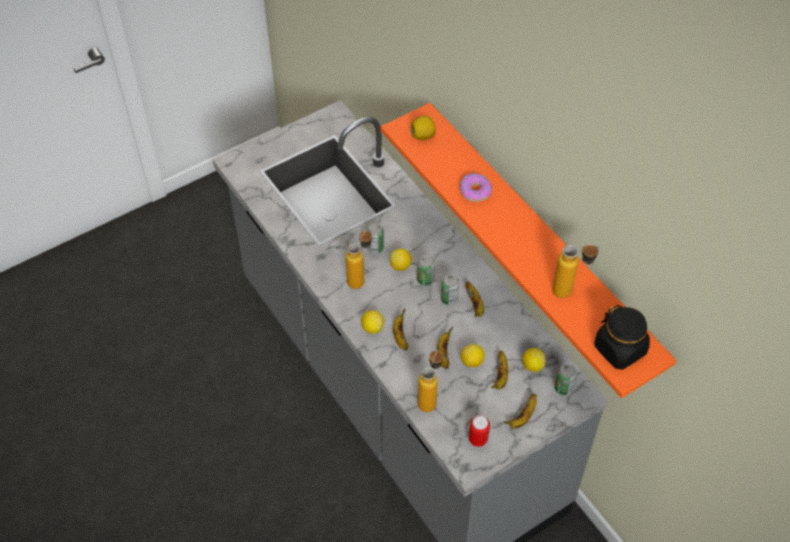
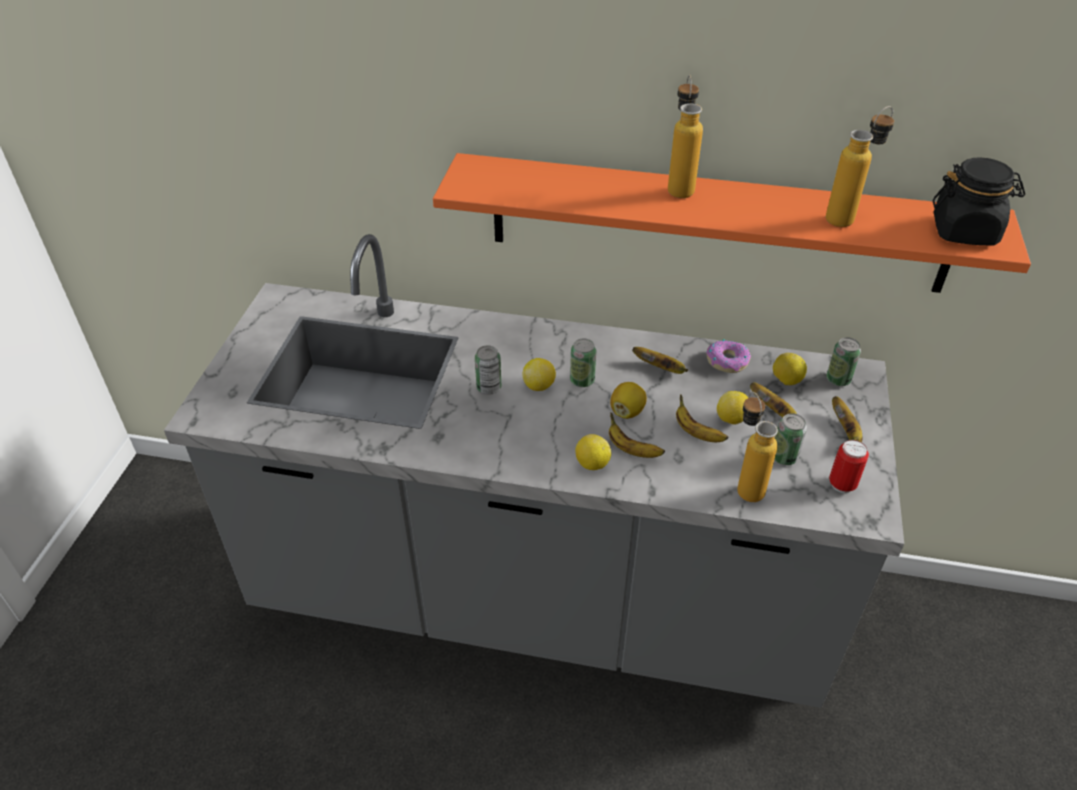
camera: 45 degrees left, 10 degrees down
bottle [346,230,372,289] -> bottle moved to [668,75,703,198]
lemon [411,116,436,140] -> lemon moved to [610,382,647,419]
can [441,274,459,305] -> can moved to [774,413,807,465]
donut [460,173,492,202] -> donut moved to [707,339,751,373]

